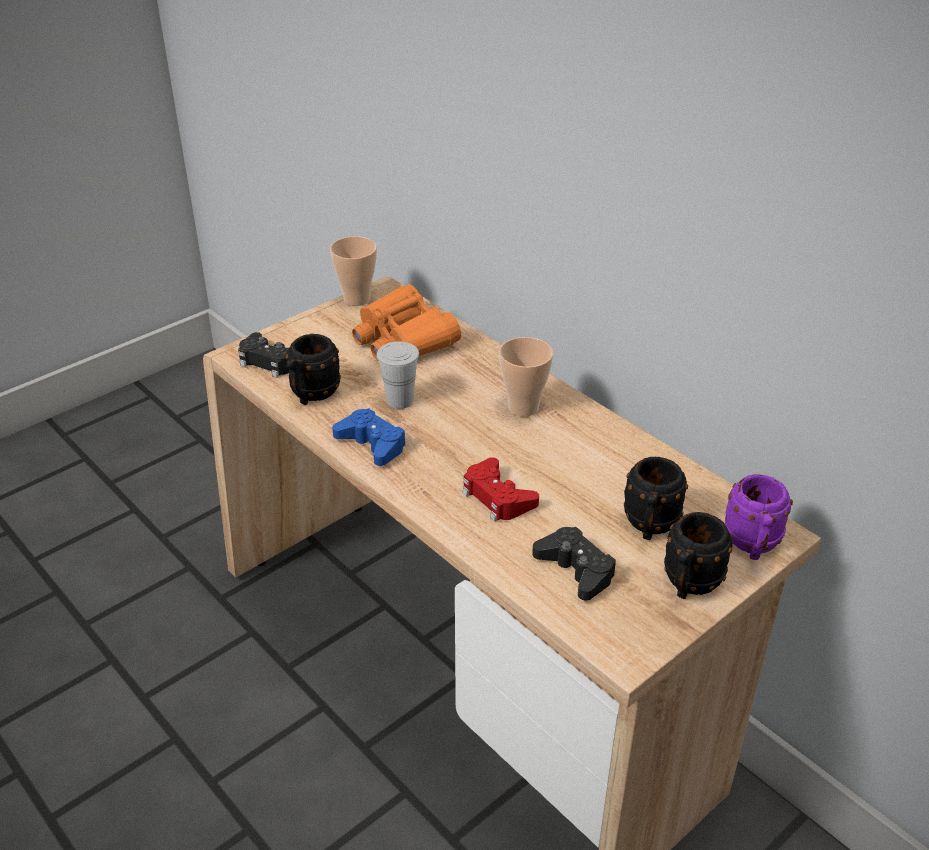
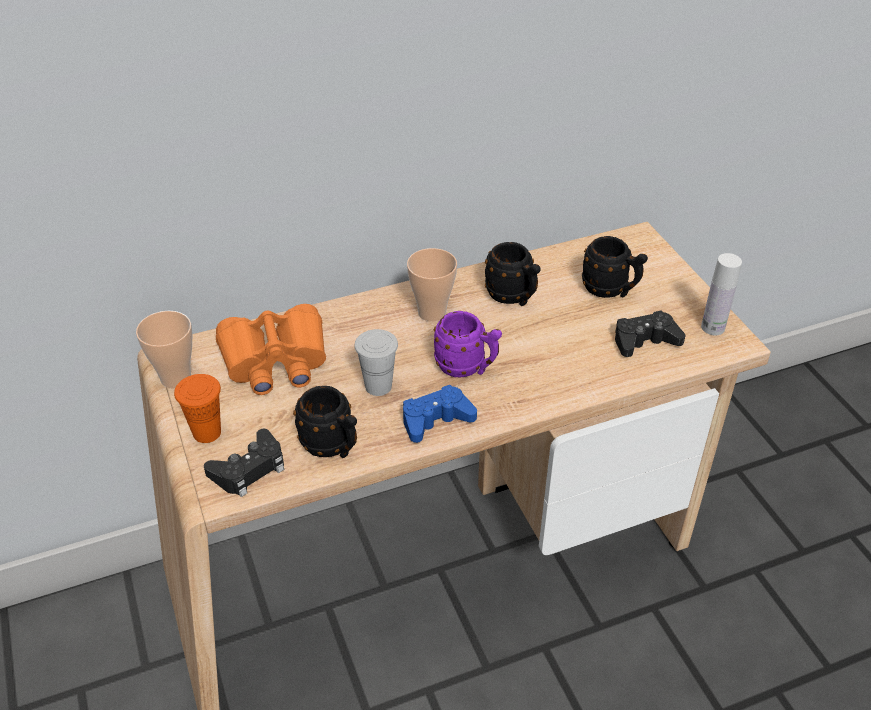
camera: 70 degrees left, 5 degrees up
red game controller [463,457,539,522] -> none
black mug [664,512,733,599] -> black mug moved to [485,242,541,306]
purple mug [724,474,793,560] -> purple mug moved to [433,311,502,378]
none -> orange cup [174,374,221,443]
none -> white bottle [701,253,742,335]

